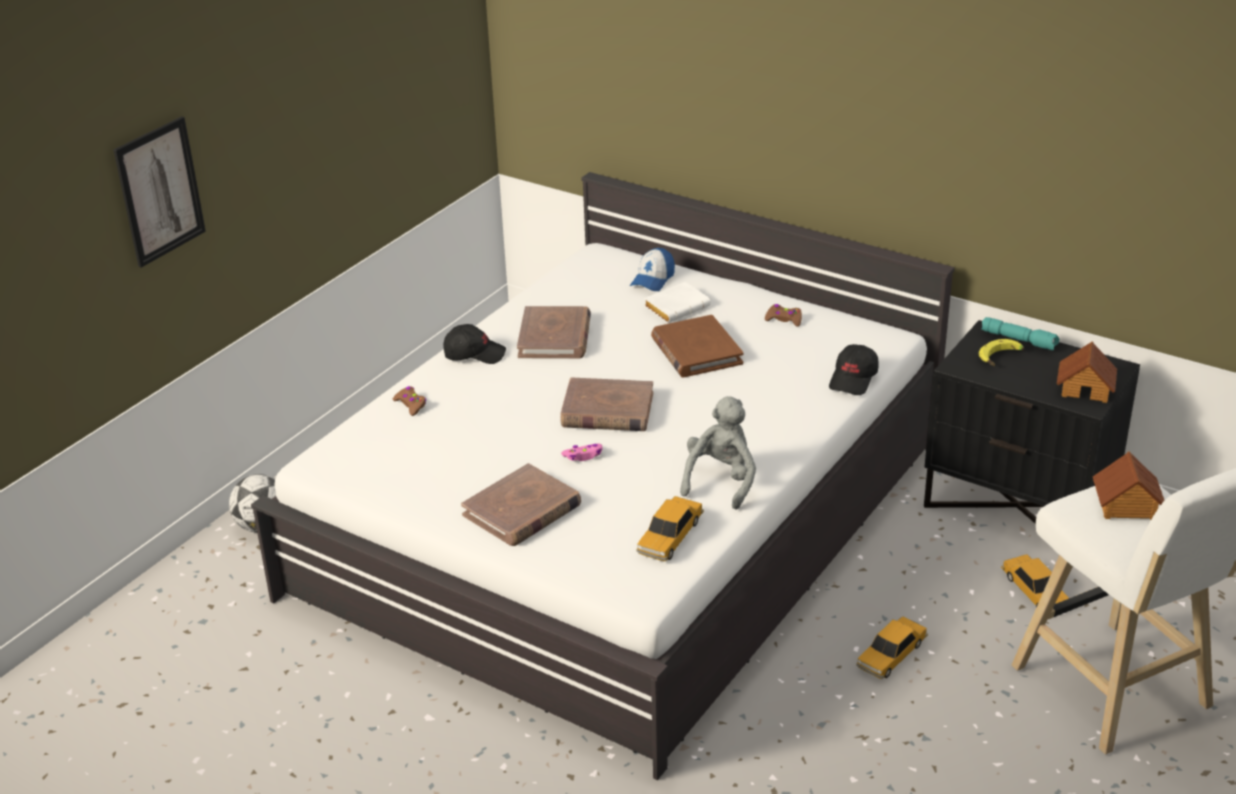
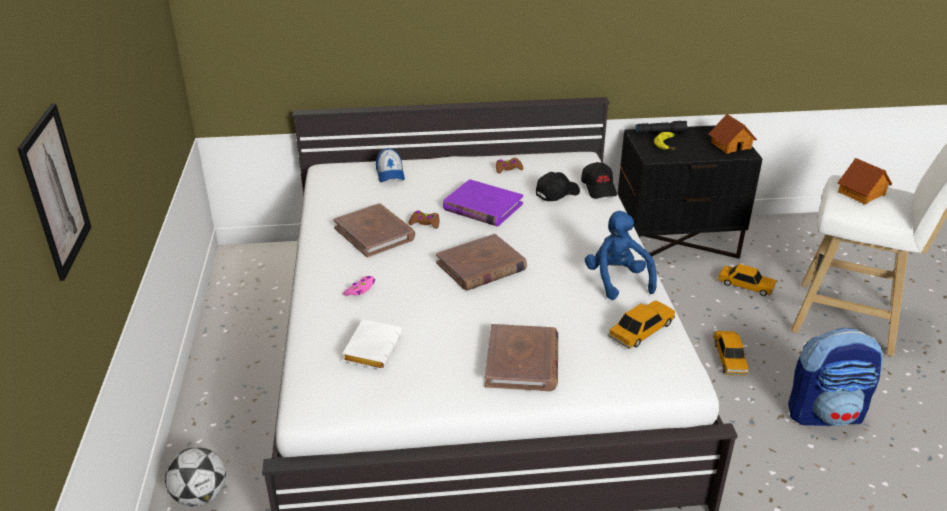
camera: 40 degrees left, 0 degrees up
brown game controller [393,386,426,416] -> brown game controller moved to [409,211,439,229]
black cap [443,324,506,364] -> black cap moved to [536,172,580,201]
pink game controller [561,444,603,461] -> pink game controller moved to [343,276,375,296]
toy car [636,496,704,561] -> toy car turned 120 degrees counterclockwise [607,300,675,349]
white book [644,282,711,323] -> white book moved to [342,319,402,369]
brown book [651,315,744,378] -> purple book [443,179,523,226]
grey plush toy [680,396,756,509] -> blue plush toy [585,211,657,300]
turquoise flashlight [981,317,1059,350] -> black flashlight [635,121,689,134]
none -> backpack [788,328,883,426]

